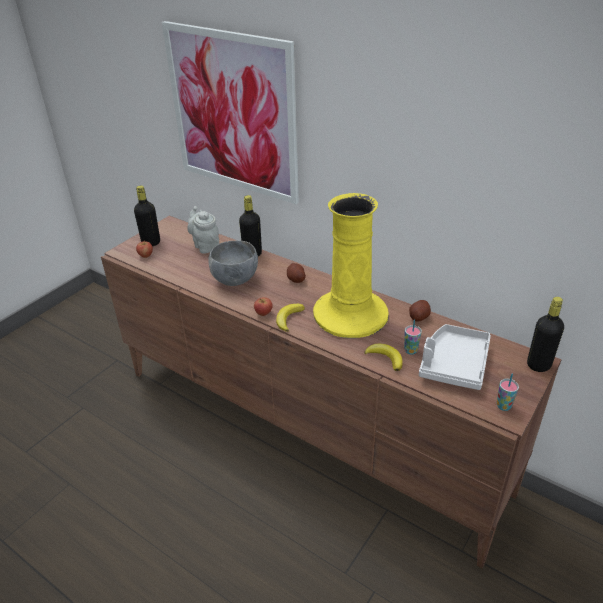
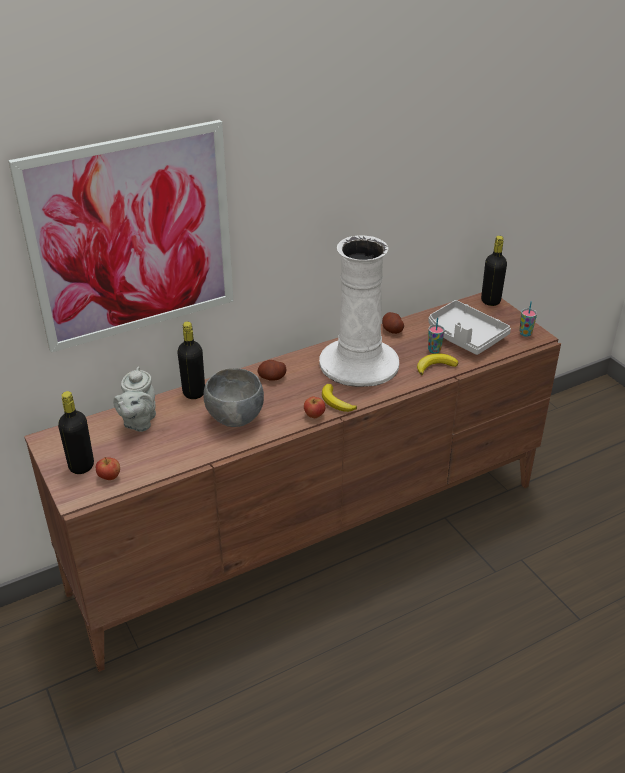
camera: 65 degrees left, 0 degrees up
grey teapot [187,206,219,254] -> grey teapot turned 75 degrees counterclockwise [113,367,156,432]
yellow vase [313,193,389,338] -> white vase [319,235,399,387]

